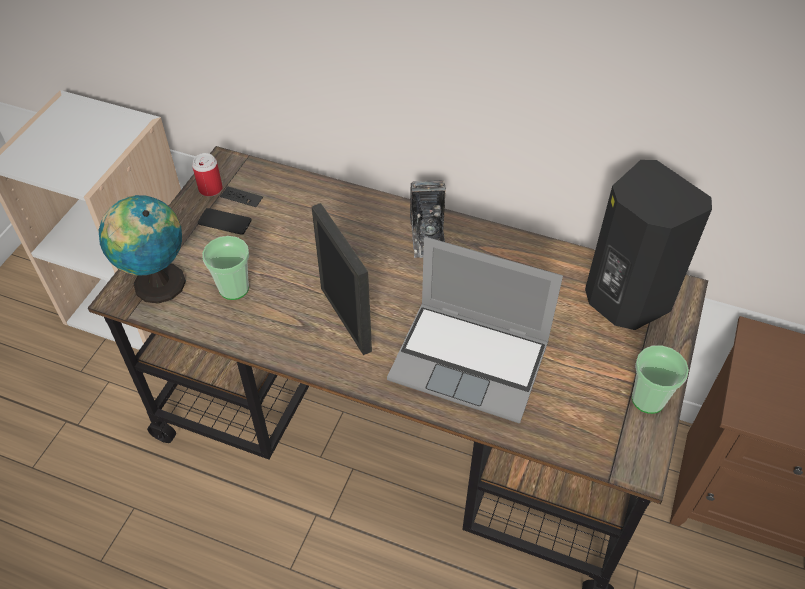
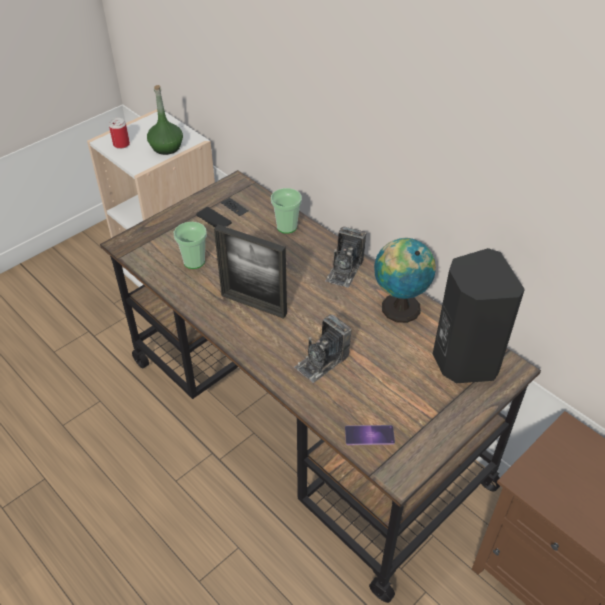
camera: 25 degrees right, 5 degrees down
globe [99,195,186,304] -> globe moved to [374,238,436,323]
can [192,153,223,197] -> can moved to [109,118,130,149]
picture frame [312,203,372,355] -> picture frame turned 120 degrees clockwise [214,225,287,319]
laptop [387,237,563,423] -> camera [294,314,352,383]
cup [632,345,689,414] -> cup moved to [271,188,302,234]
none -> green bottle [147,85,183,155]
none -> phone [345,425,395,445]

